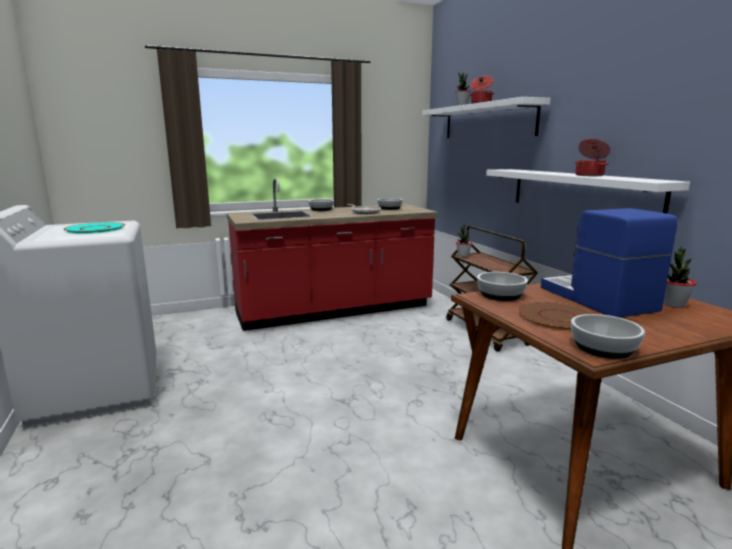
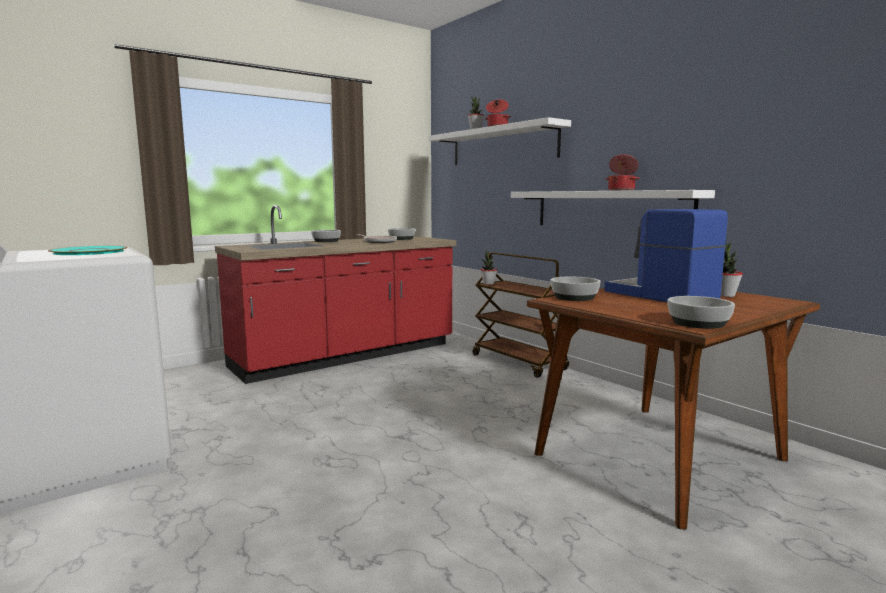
camera: 15 degrees left, 5 degrees down
brown plate [518,302,594,330] -> none

